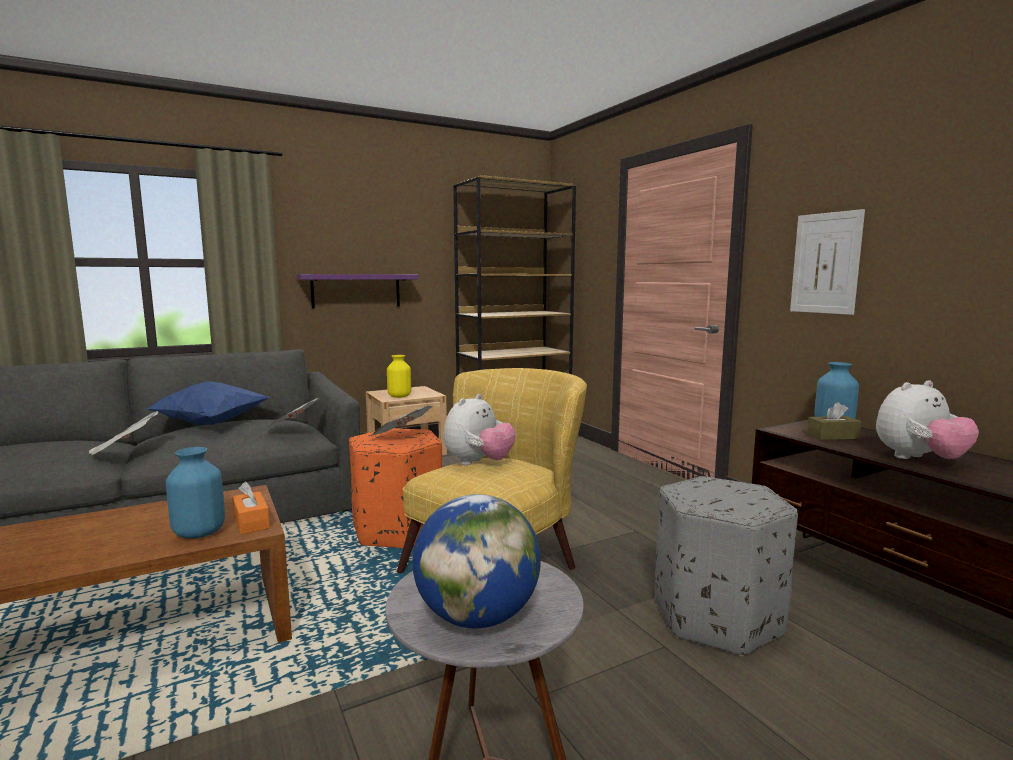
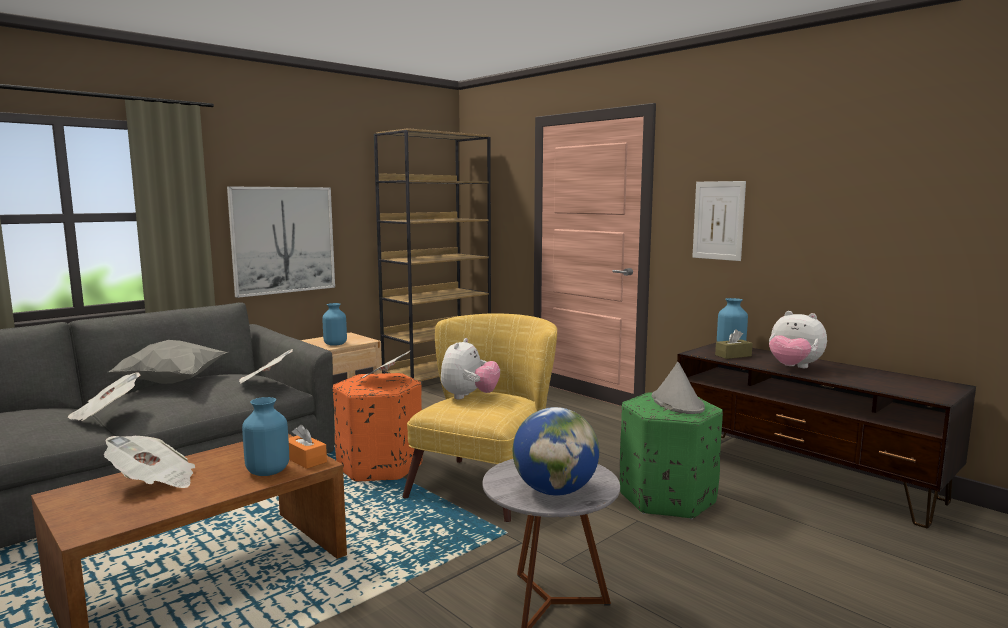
camera: 15 degrees left, 0 degrees up
blue pillow [144,381,270,425] -> grey pillow [108,340,228,384]
purple shelf [297,274,419,308] -> picture [227,186,335,298]
yellow vase [387,355,411,398] -> blue vase [322,303,347,346]
grey ottoman [655,476,798,657] -> green ottoman [620,393,723,519]
plush toy [876,380,979,459] -> plush toy turned 75 degrees clockwise [769,311,827,368]
none -> newspaper [104,436,195,488]
none -> grey hat [652,362,705,414]

